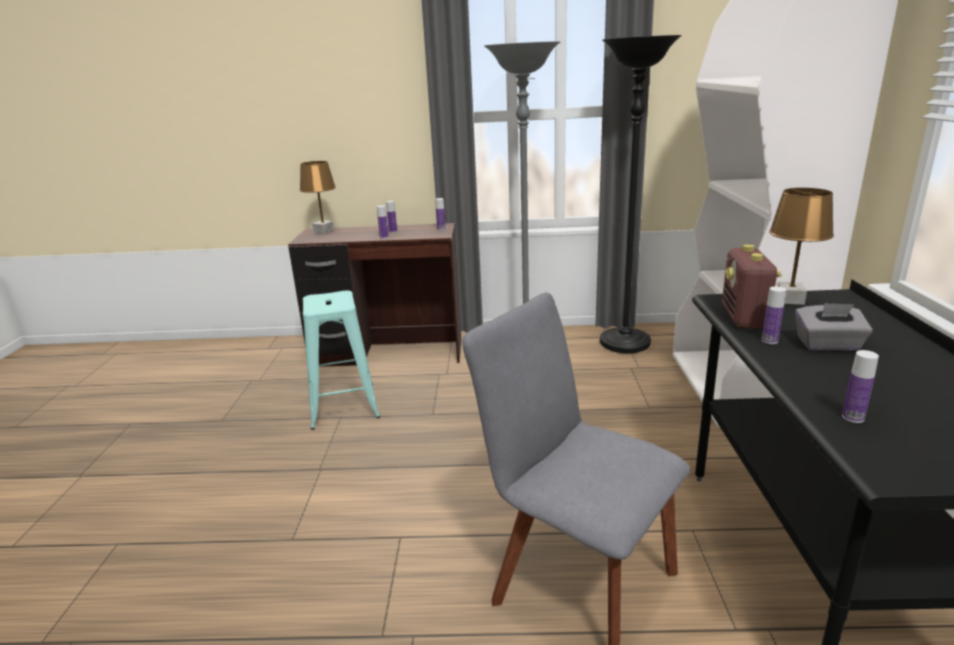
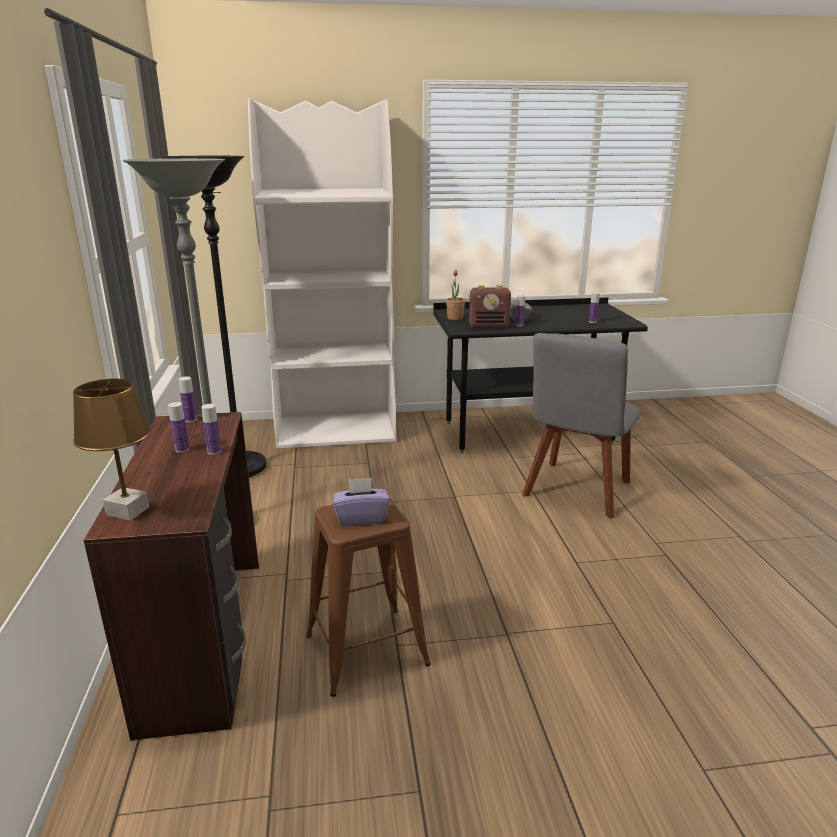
camera: 100 degrees left, 0 degrees up
turquoise stool [303,290,380,430] -> brown stool [306,497,431,697]
brown table lamp [769,188,834,305] -> potted plant [446,270,465,320]
none -> purple tissue box [333,478,390,526]

